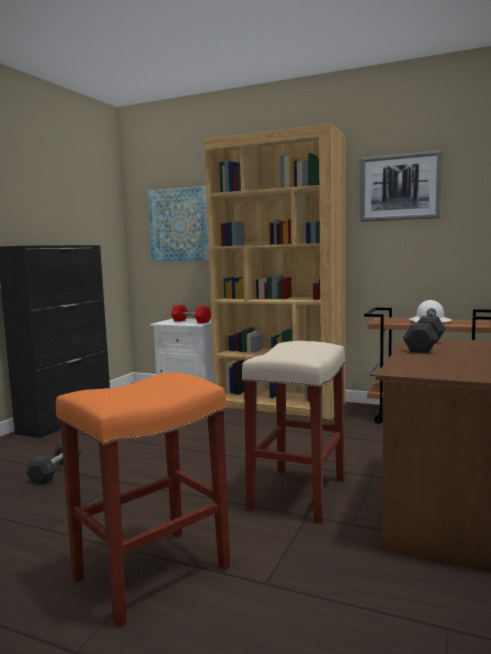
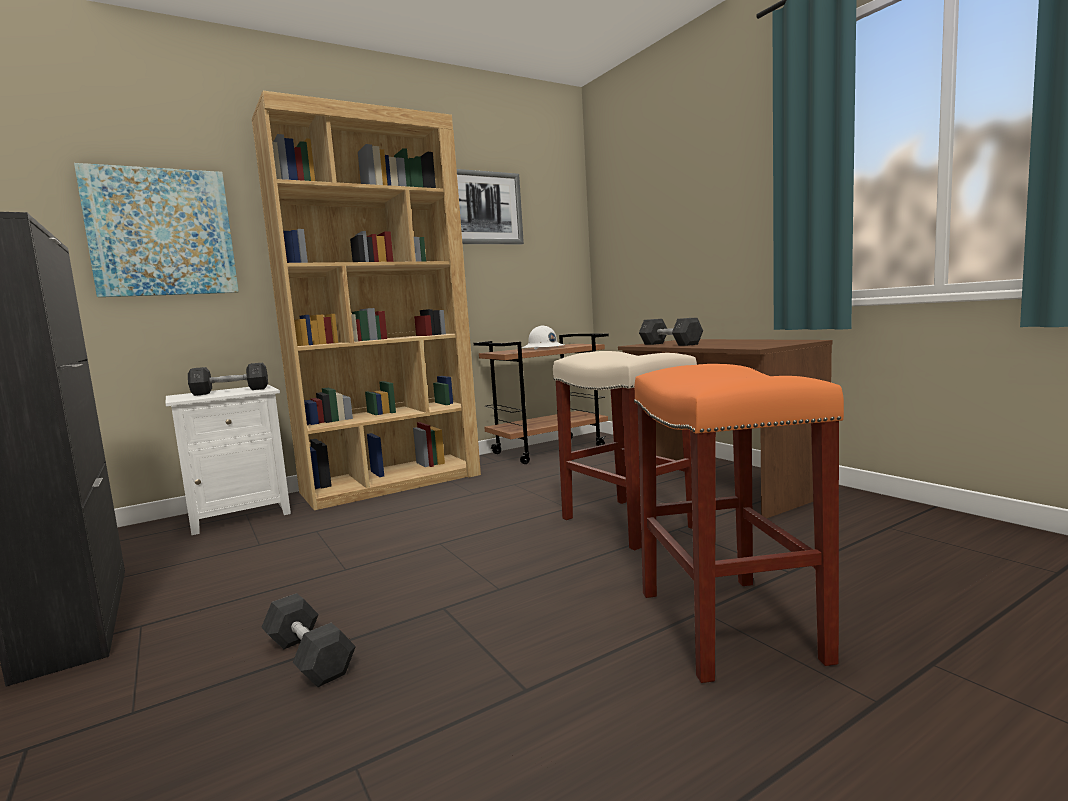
camera: 55 degrees left, 0 degrees up
red dumbbell [171,305,211,323] -> grey dumbbell [188,363,268,396]

